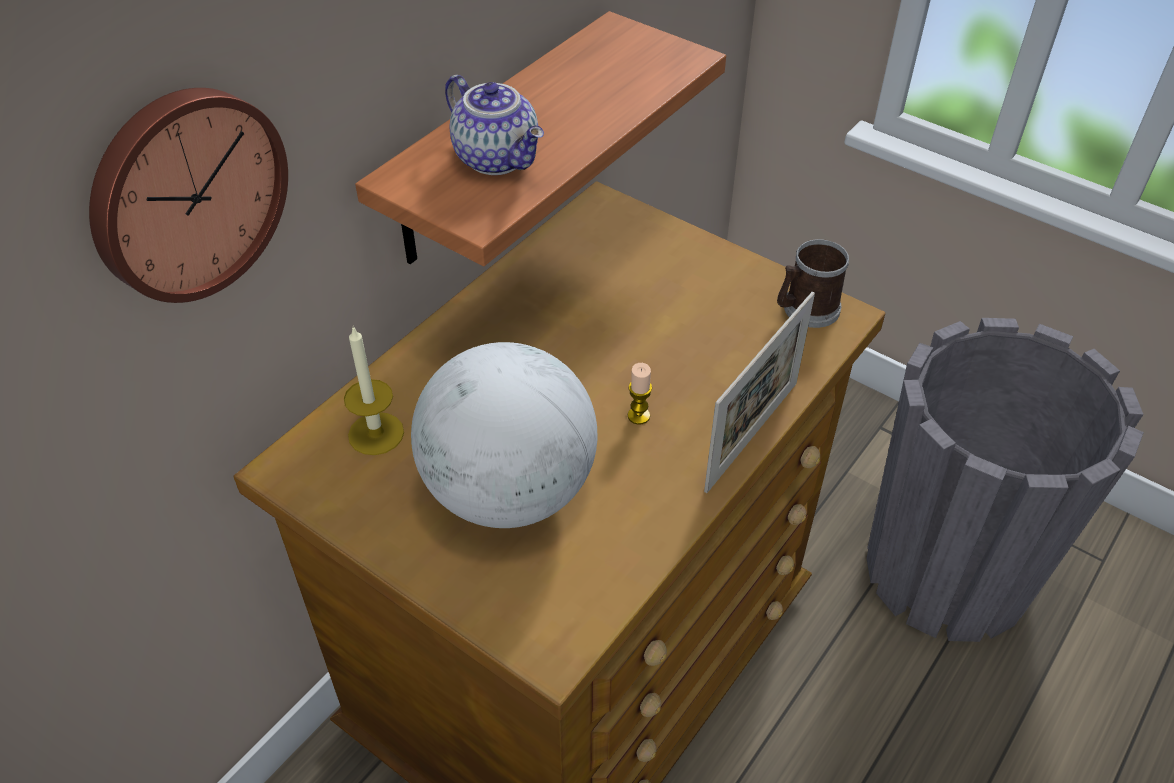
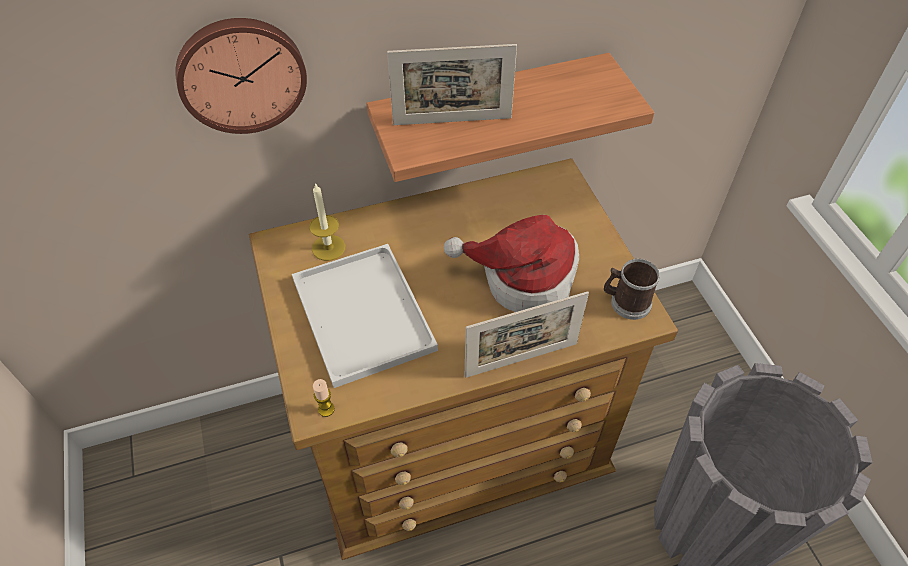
camera: 35 degrees right, 5 degrees up
globe [411,342,598,528] -> white tray [292,244,438,388]
teapot [445,75,544,175] -> picture frame [387,44,517,125]
candle [628,363,652,425] -> candle moved to [313,379,335,417]
none -> hat [444,215,579,312]

